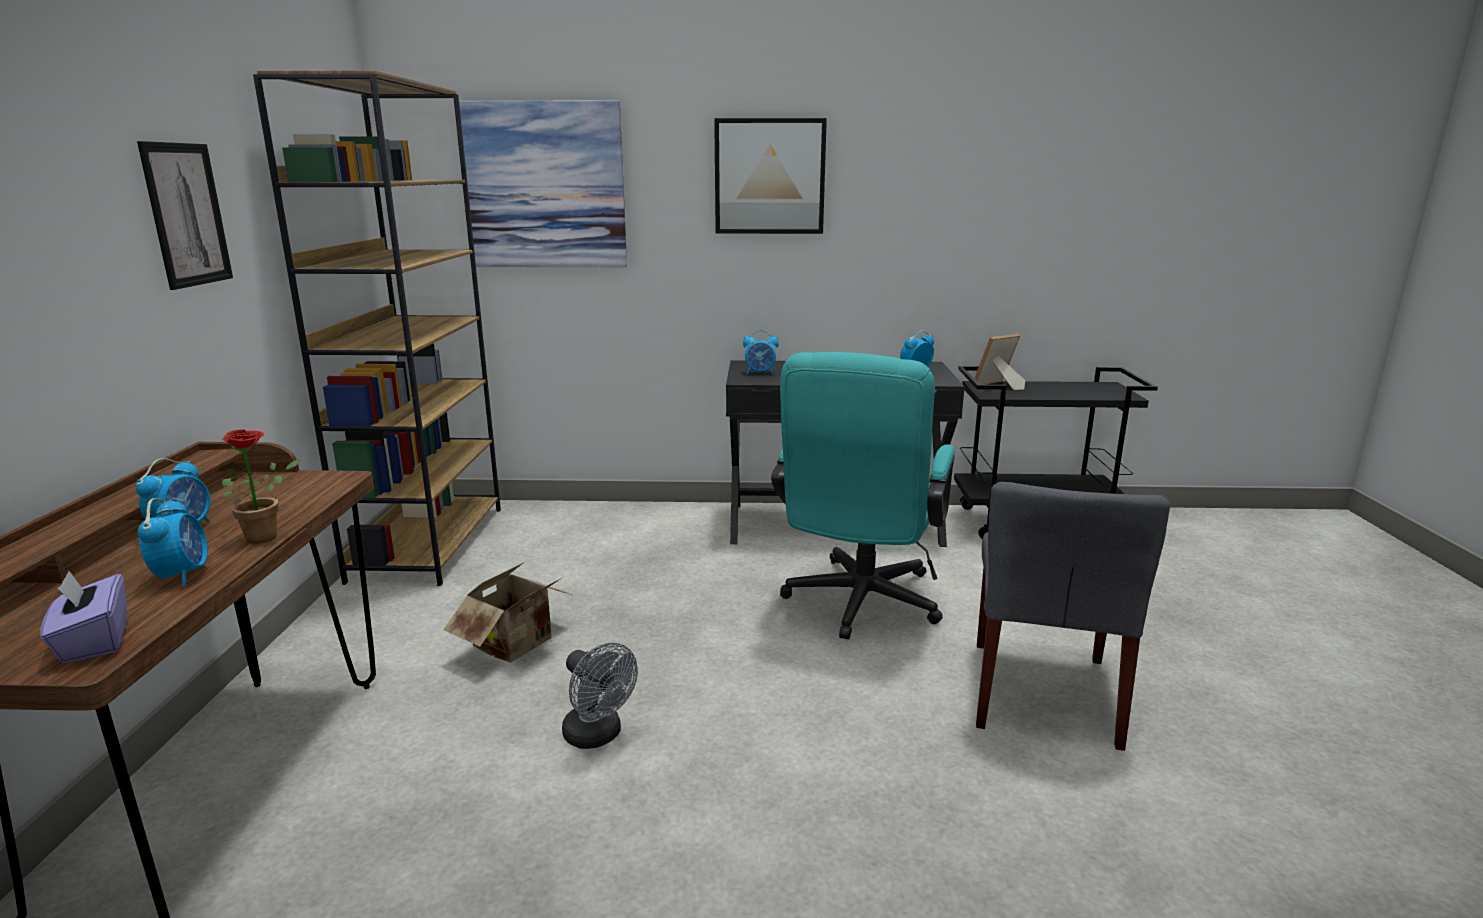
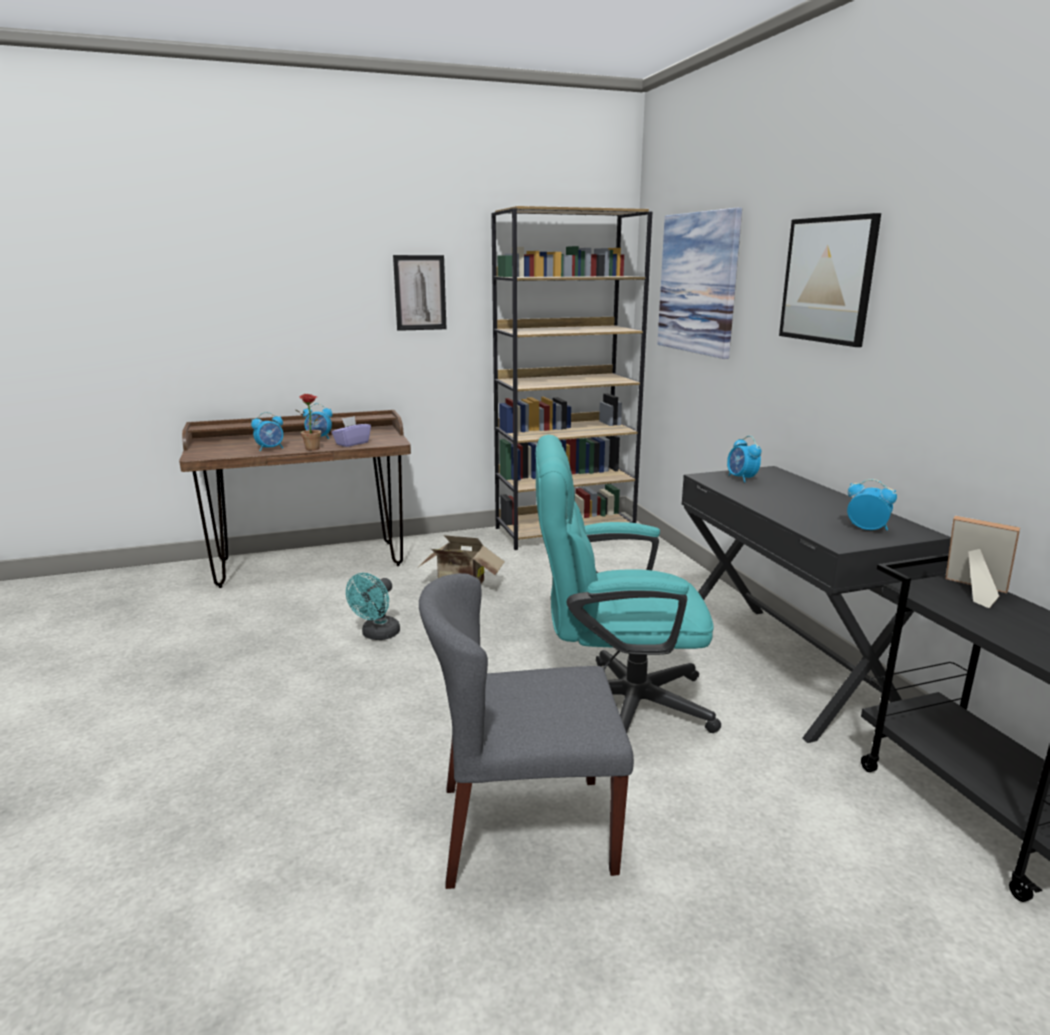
camera: 70 degrees right, 0 degrees up
purple tissue box [41,571,127,663] -> purple tissue box moved to [332,416,371,447]
grey fan [562,642,638,749] -> turquoise fan [346,573,400,640]

